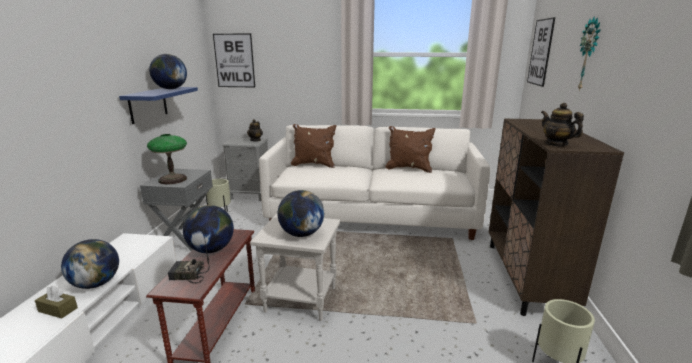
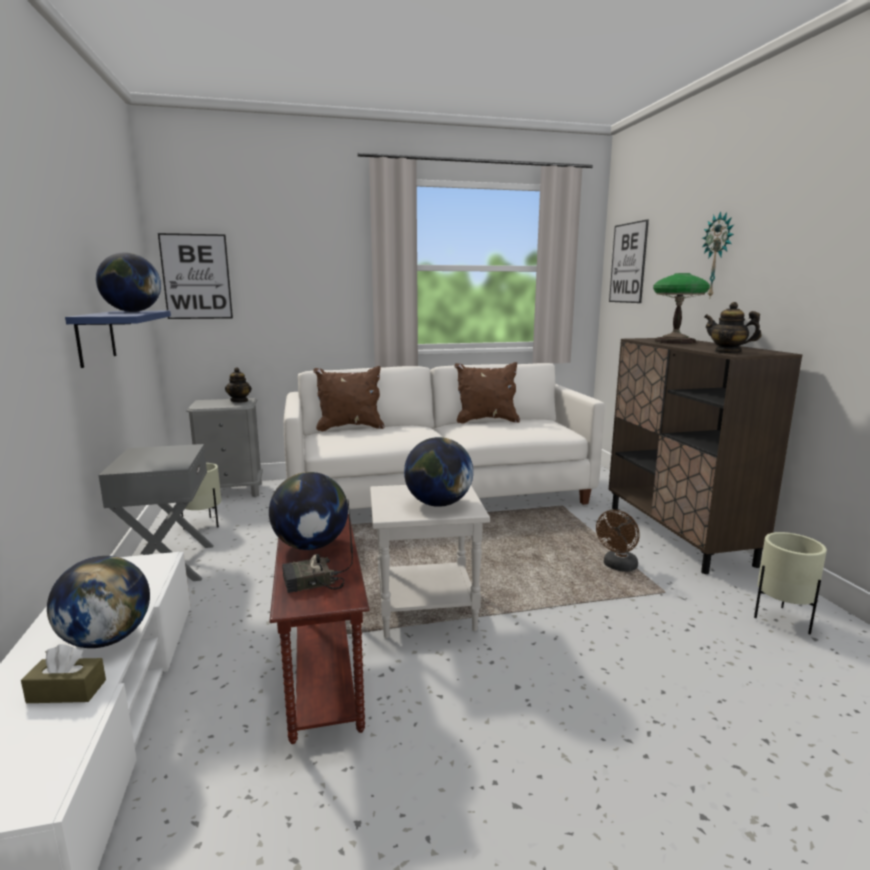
camera: 20 degrees left, 5 degrees down
table lamp [147,134,187,184] -> table lamp moved to [653,273,710,344]
none -> brown fan [596,510,640,572]

